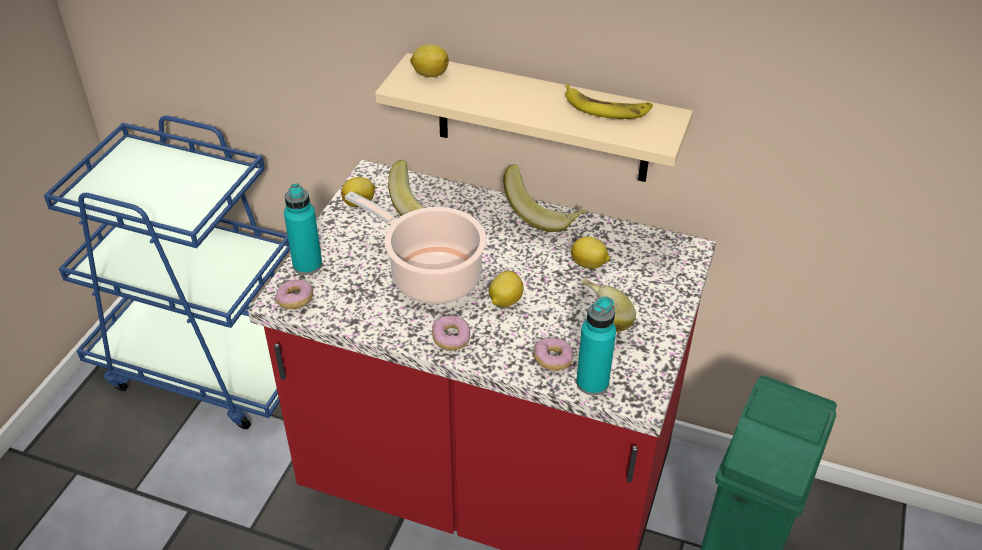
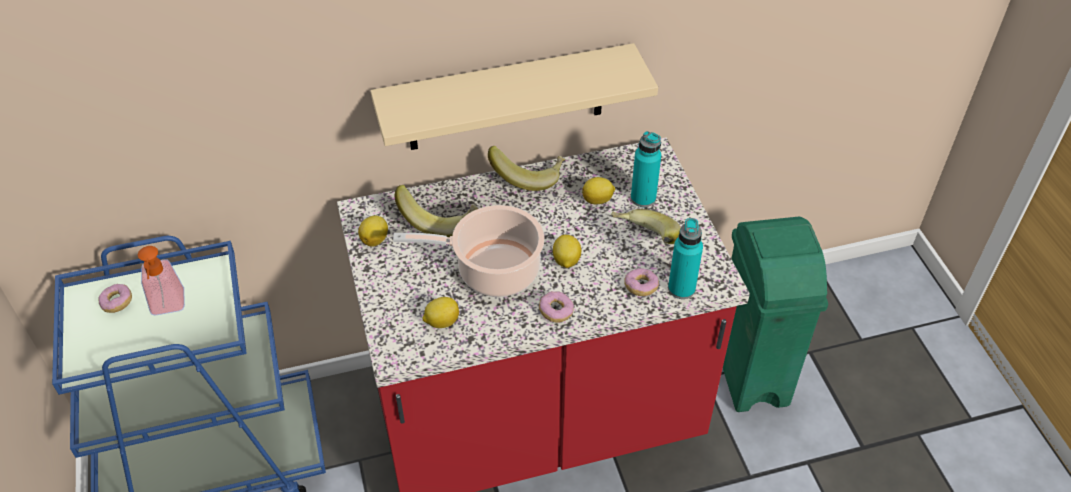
camera: 35 degrees left, 5 degrees up
donut [275,280,313,309] -> donut moved to [98,284,132,313]
turquoise bottle [284,184,322,275] -> turquoise bottle moved to [631,131,661,207]
lemon [410,44,449,77] -> lemon moved to [422,297,459,328]
banana [565,84,653,119] -> none
none -> soap dispenser [138,246,185,315]

